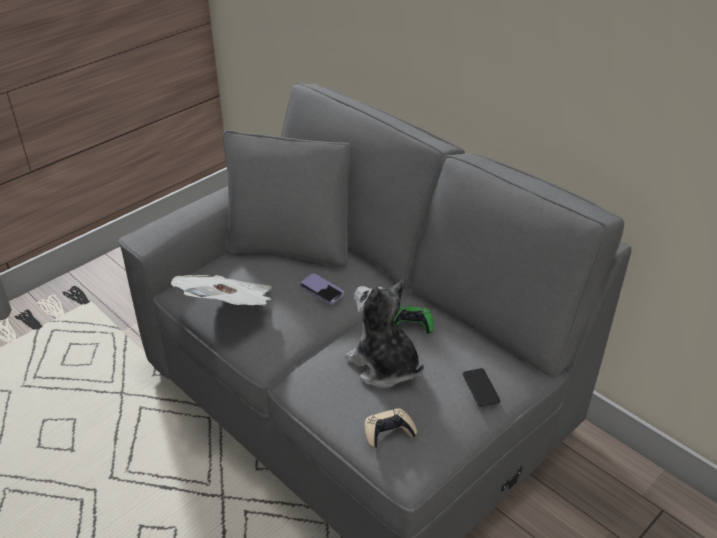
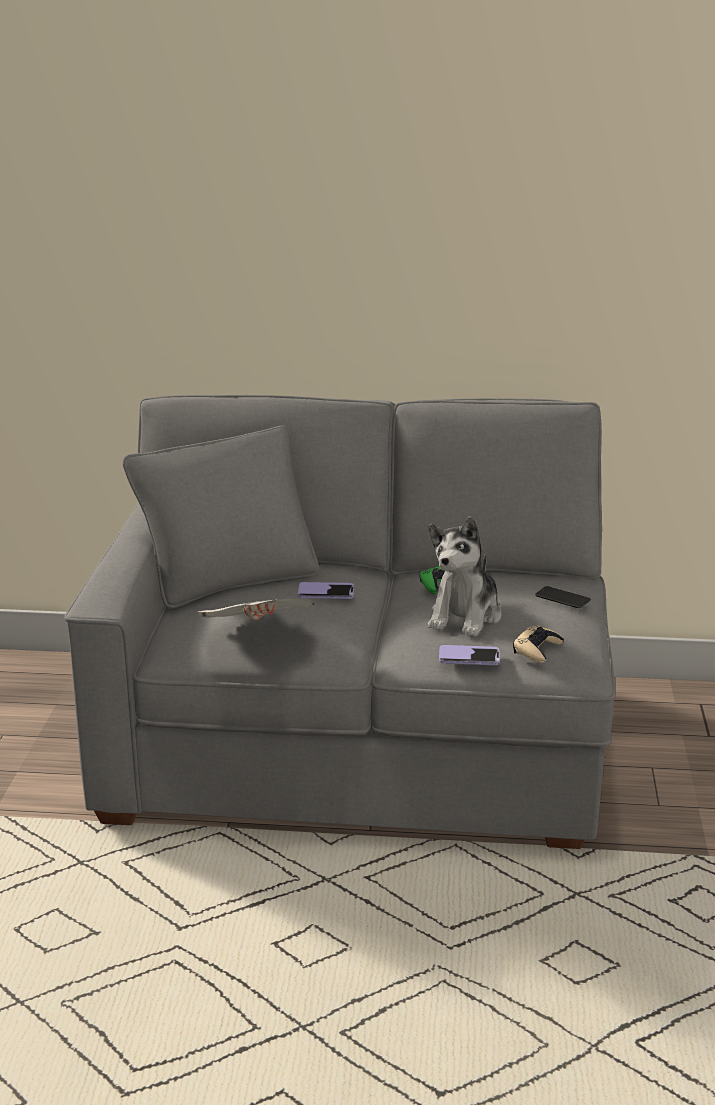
camera: 40 degrees left, 15 degrees down
plush toy [346,280,424,388] -> plush toy turned 75 degrees counterclockwise [428,516,502,637]
none -> phone [439,645,500,665]

